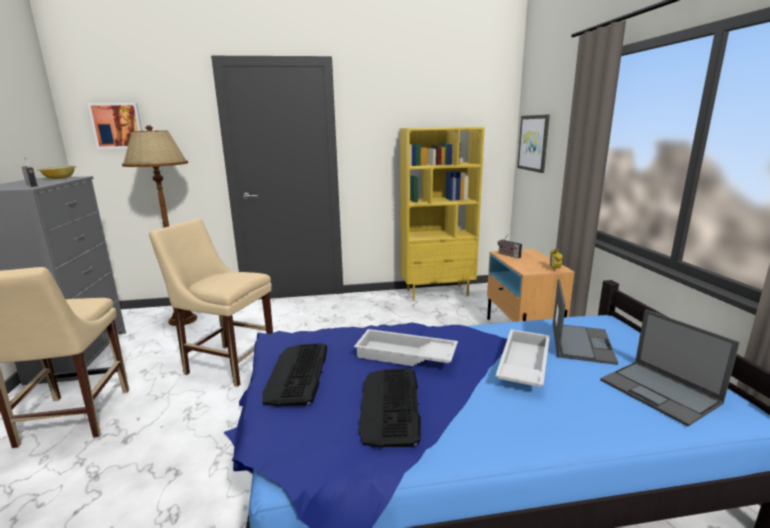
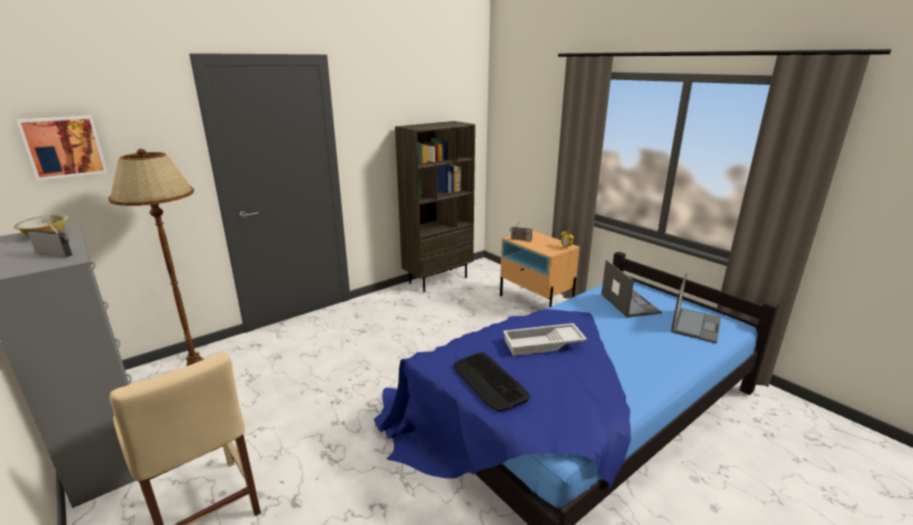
camera: 30 degrees left, 5 degrees up
beige chair [149,219,273,387] -> none
keyboard [358,368,421,448] -> none
yellow bookcase [400,127,485,300] -> brown bookcase [395,121,475,292]
white tray [496,329,550,387] -> none
picture [517,114,550,173] -> none
laptop [600,310,740,426] -> laptop turned 90 degrees counterclockwise [671,273,721,343]

